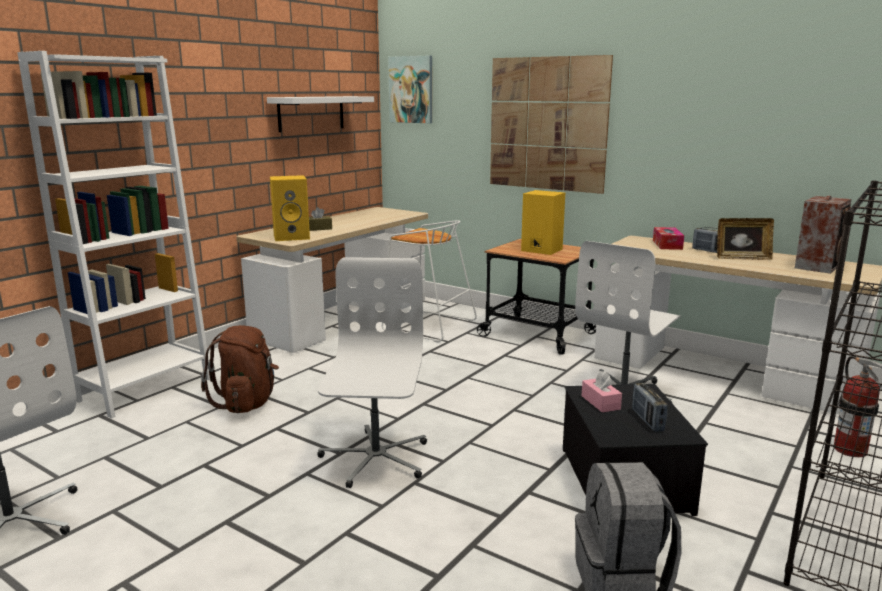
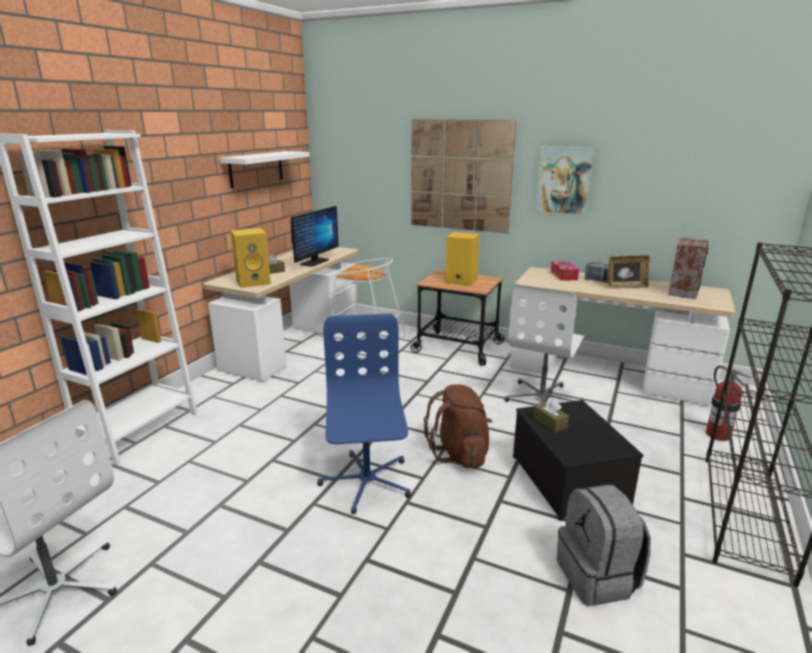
camera: 10 degrees left, 5 degrees up
brown backpack [201,325,279,413] -> brown backpack moved to [424,384,492,468]
white office chair [317,257,427,488] -> blue office chair [317,314,411,514]
picture [388,55,432,123] -> picture moved to [535,146,595,215]
pink tissue box [582,371,622,413] -> brown tissue box [533,398,569,433]
radio [632,383,668,432] -> none
none -> monitor [291,206,339,267]

